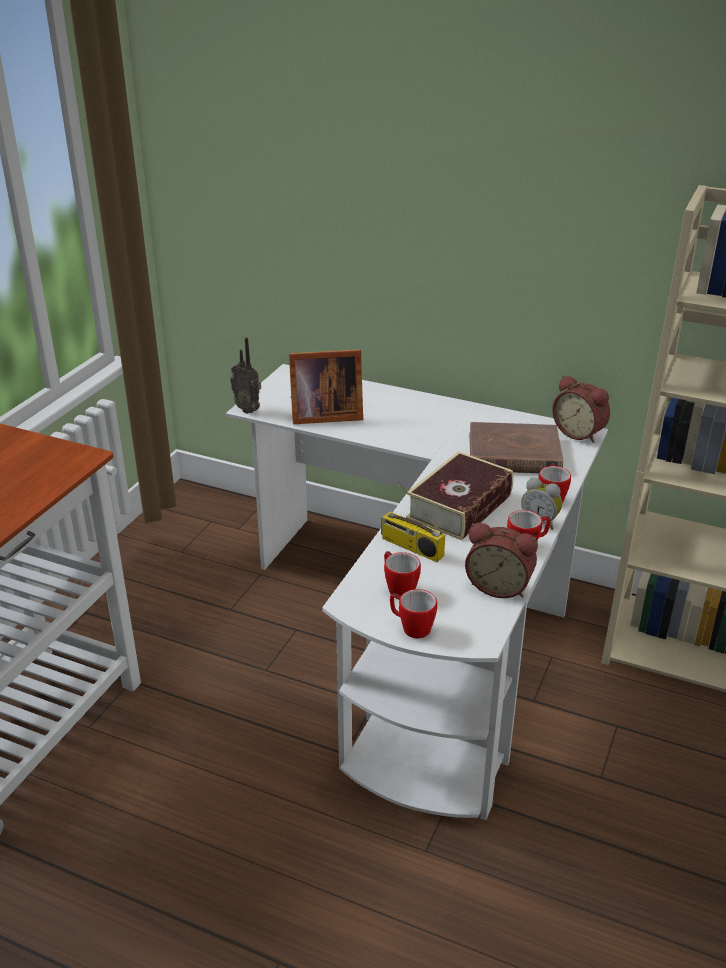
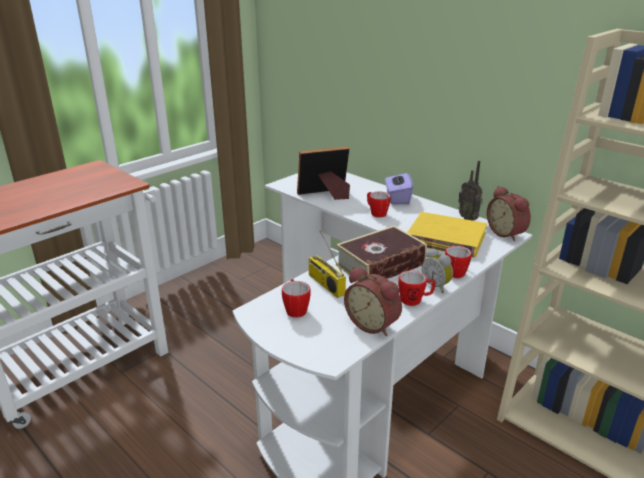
camera: 20 degrees right, 5 degrees down
radio [230,337,261,414] -> radio moved to [458,160,483,221]
picture frame [289,349,363,424] -> picture frame turned 150 degrees clockwise [297,147,350,200]
mug [390,589,437,639] -> mug moved to [367,192,391,218]
brown book [469,422,563,473] -> yellow book [407,212,487,257]
none -> purple tissue box [385,169,413,204]

